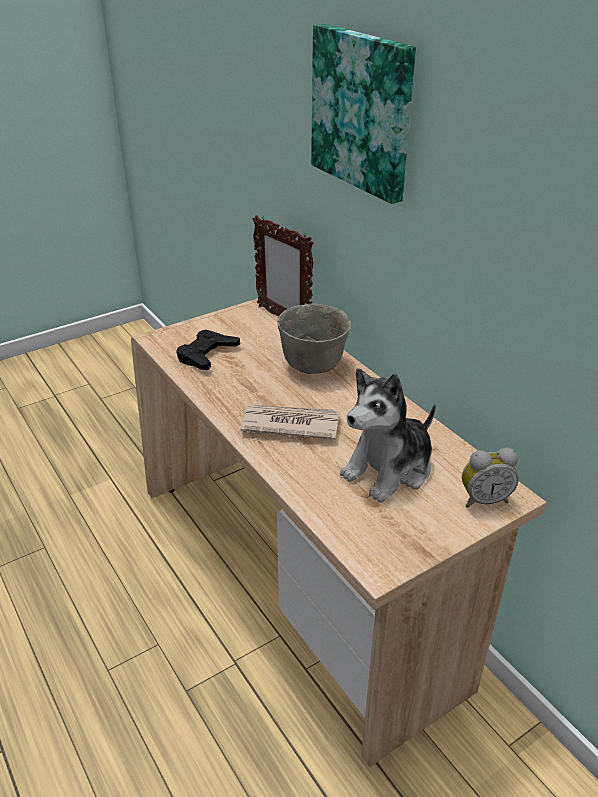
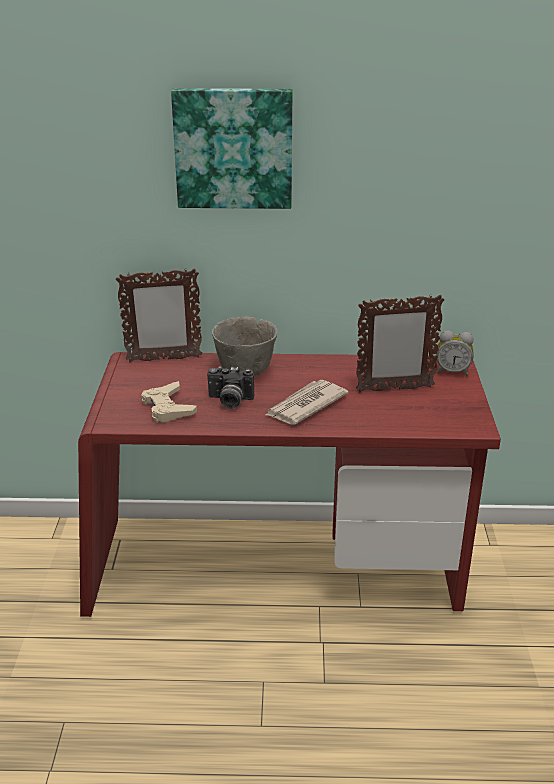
camera: 55 degrees left, 5 degrees down
beige desk [131,298,546,767] -> red desk [78,352,501,617]
black game controller [176,330,240,370] -> beige game controller [142,381,197,423]
plush toy [340,368,436,503] -> picture frame [356,295,444,392]
alarm clock [462,447,519,508] -> alarm clock turned 75 degrees clockwise [436,330,474,376]
none -> camera [207,366,254,408]

